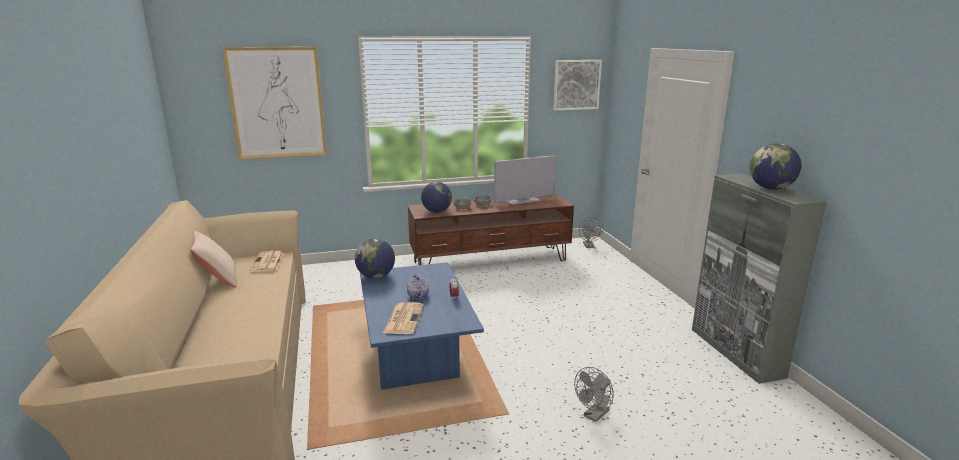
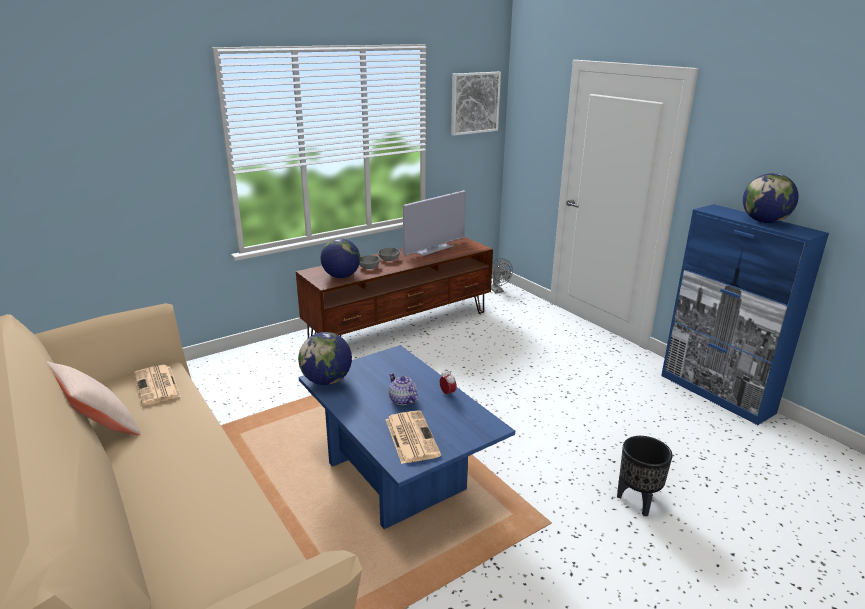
camera: 20 degrees left, 5 degrees up
picture [222,47,327,160] -> none
grey fan [574,367,614,422] -> black planter [617,436,673,516]
grey cabinet [692,173,827,384] -> blue cabinet [661,204,829,425]

